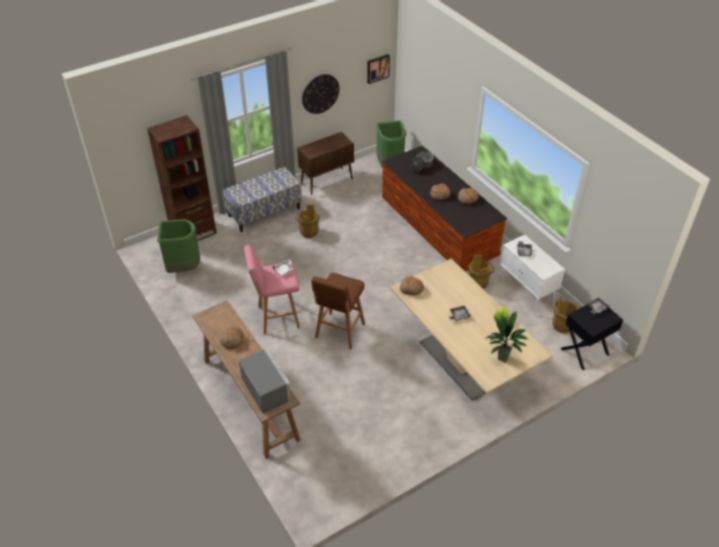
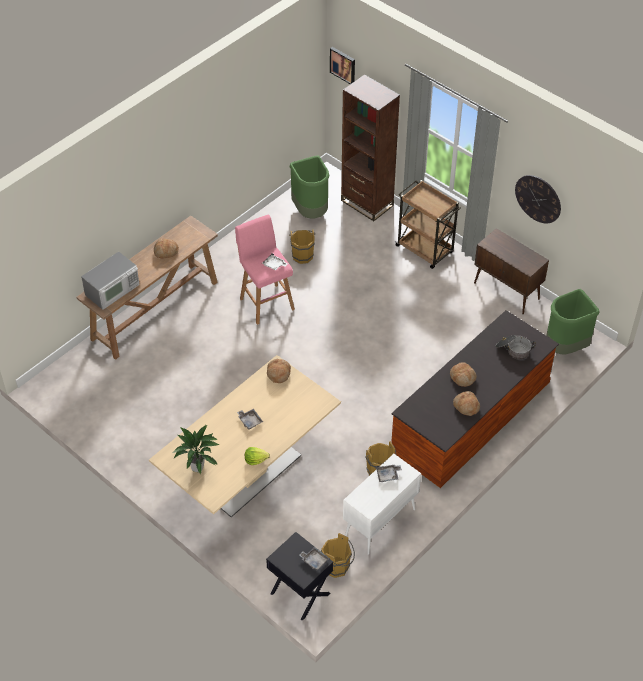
camera: 75 degrees right, 5 degrees up
bench [222,167,302,232] -> brown cart [394,180,461,269]
brown bucket [295,204,319,238] -> brown bucket moved to [289,229,315,264]
brown stool [311,273,365,349] -> none
picture [367,54,390,84] -> picture moved to [330,47,355,84]

